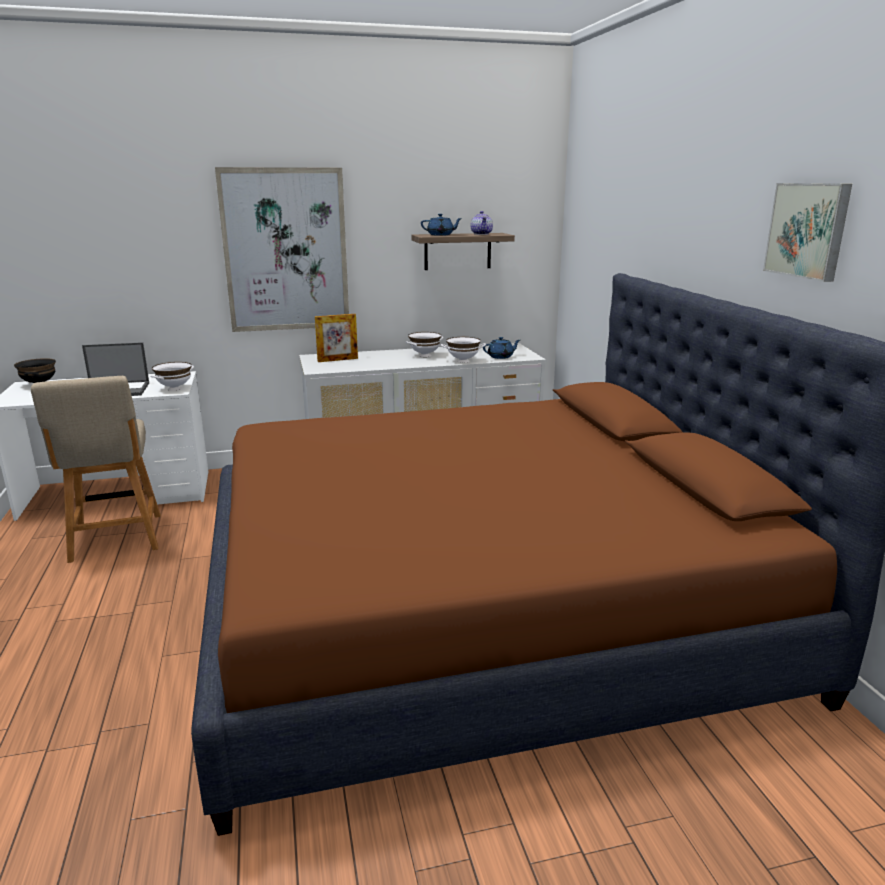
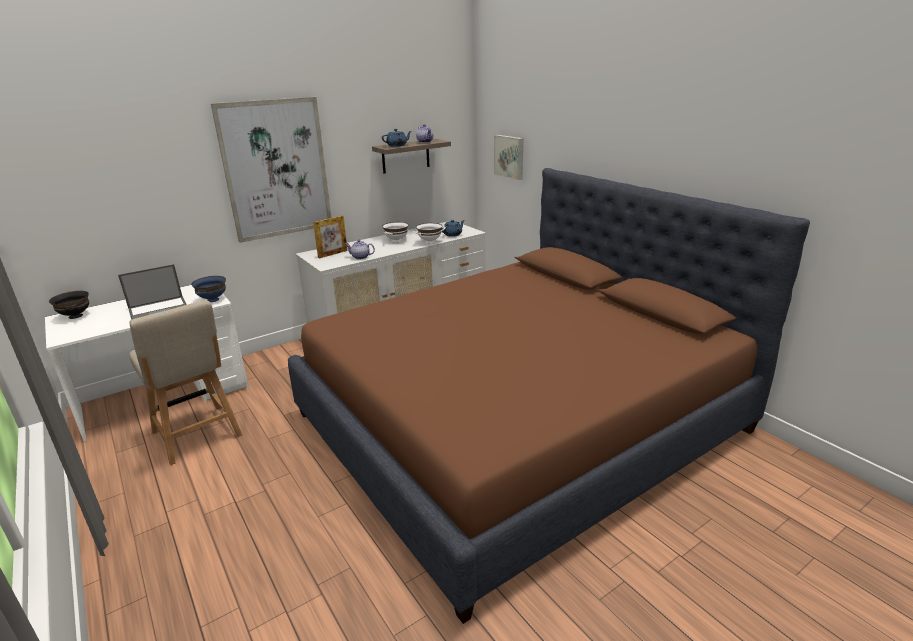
camera: 20 degrees left, 5 degrees up
white bowl [150,362,194,391] -> blue bowl [191,276,226,302]
picture [763,183,852,282] -> picture moved to [494,135,523,180]
none -> teapot [346,240,375,259]

